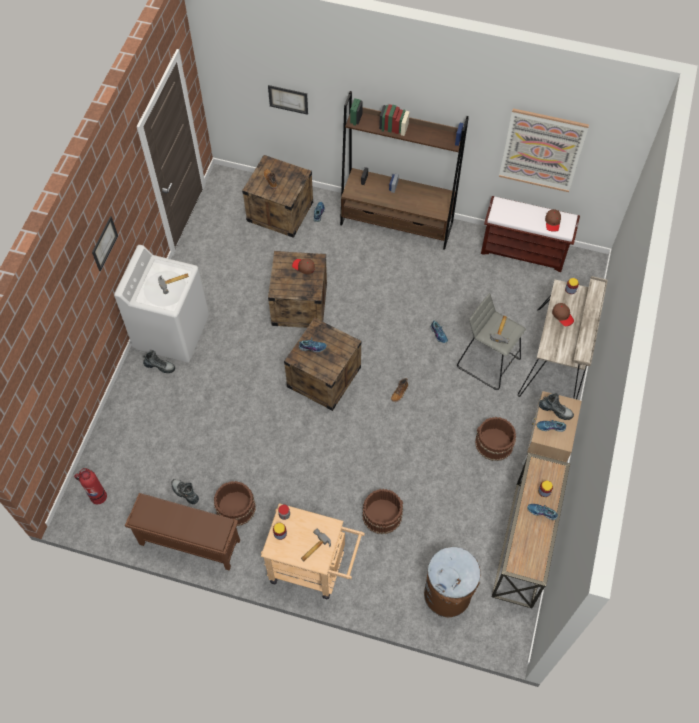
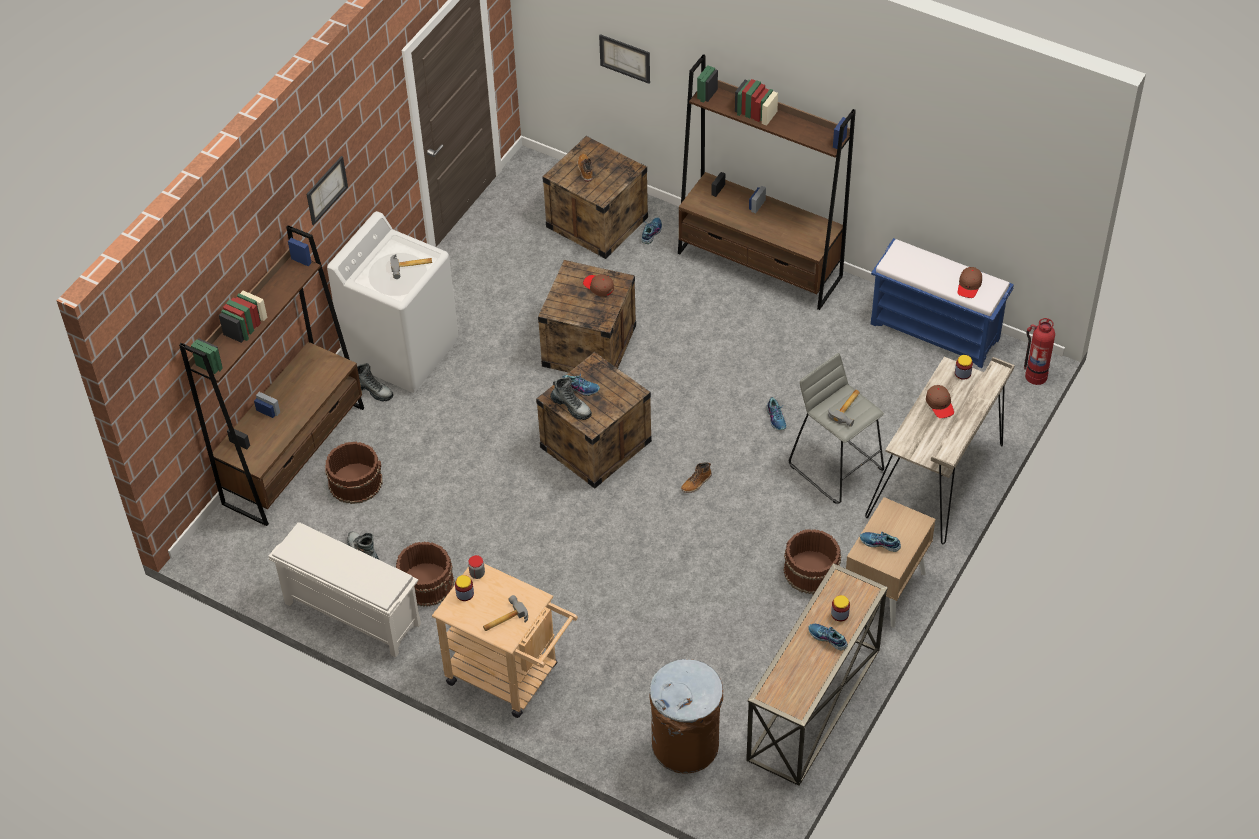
camera: 15 degrees right, 10 degrees down
fire extinguisher [74,468,107,504] -> fire extinguisher moved to [1024,318,1055,385]
brown shoe rack [125,493,240,571] -> white shoe rack [269,522,421,658]
brown bucket [362,489,403,534] -> brown bucket moved to [325,442,383,504]
brown bench [481,196,580,272] -> blue bench [871,238,1014,368]
picture [499,108,589,192] -> none
boot [539,393,574,420] -> boot moved to [550,377,592,420]
none -> brown bookcase [179,225,364,526]

